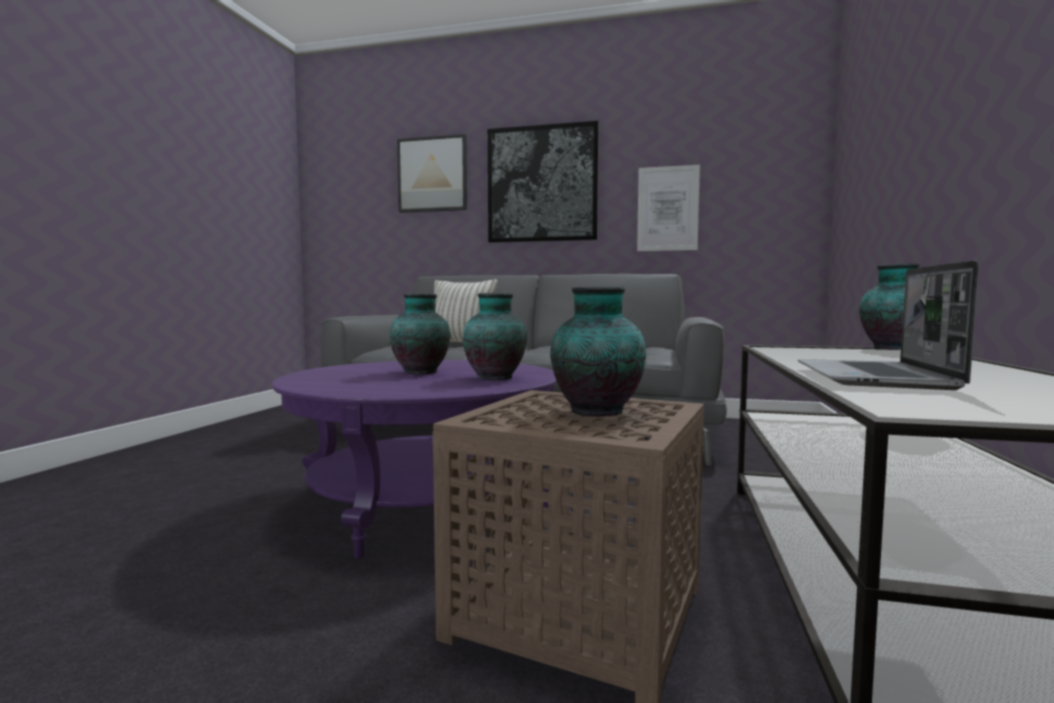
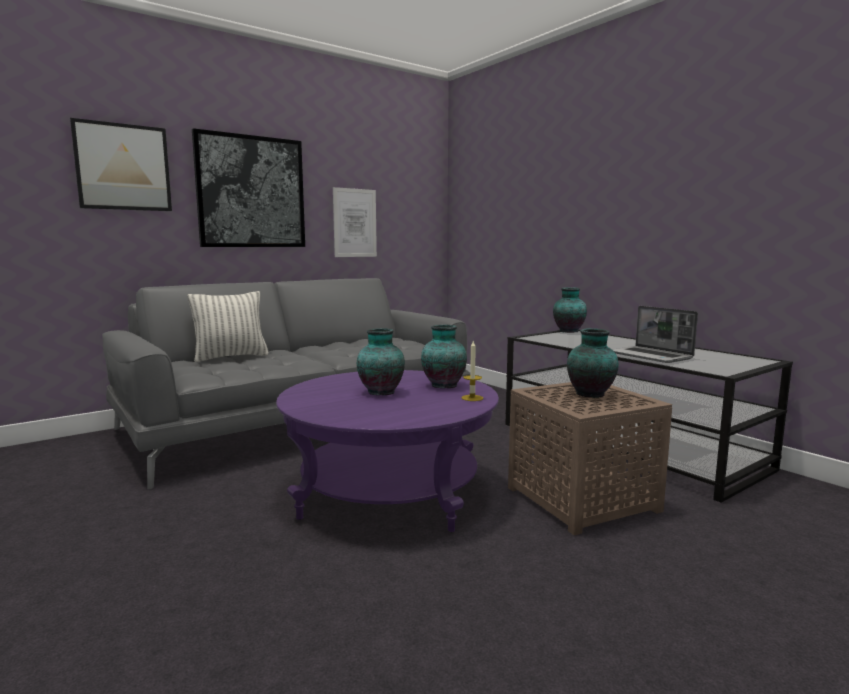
camera: 50 degrees left, 5 degrees up
none -> candle [462,341,483,401]

